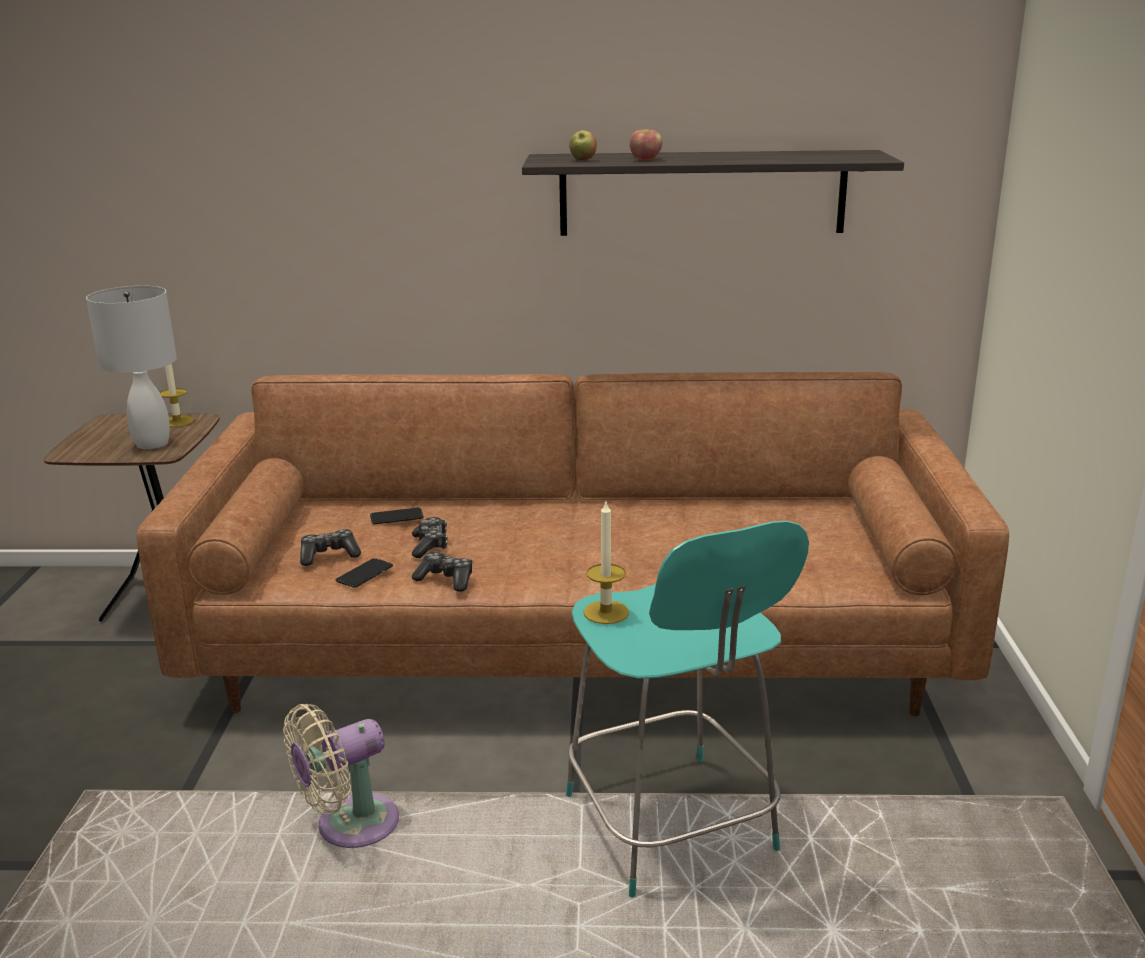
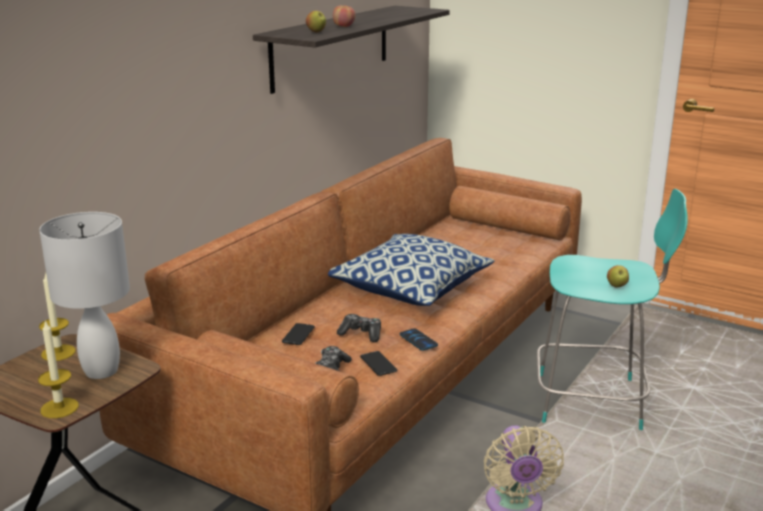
camera: 60 degrees left, 0 degrees up
game controller [412,552,472,592] -> phone [400,328,438,351]
candle [583,502,629,624] -> candle moved to [38,321,79,418]
none -> pillow [328,234,495,306]
none -> apple [607,265,629,288]

